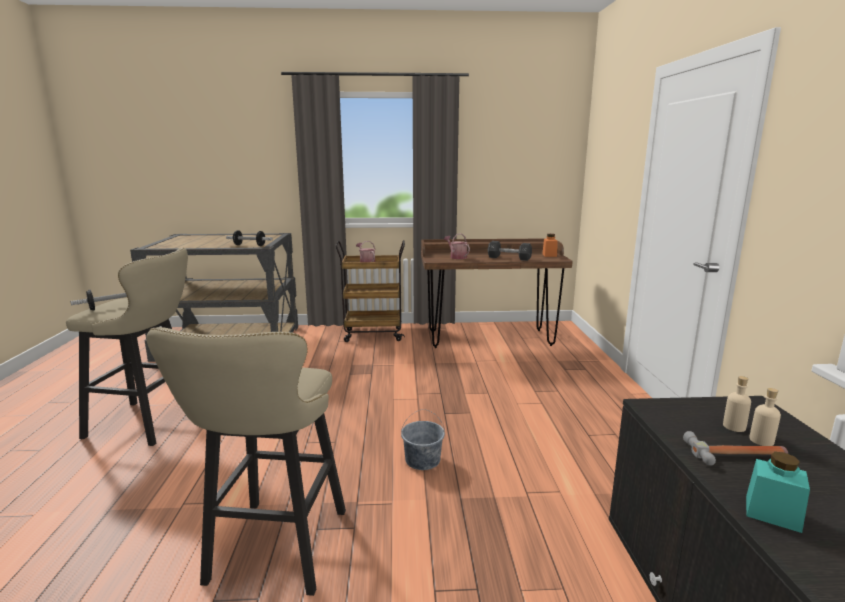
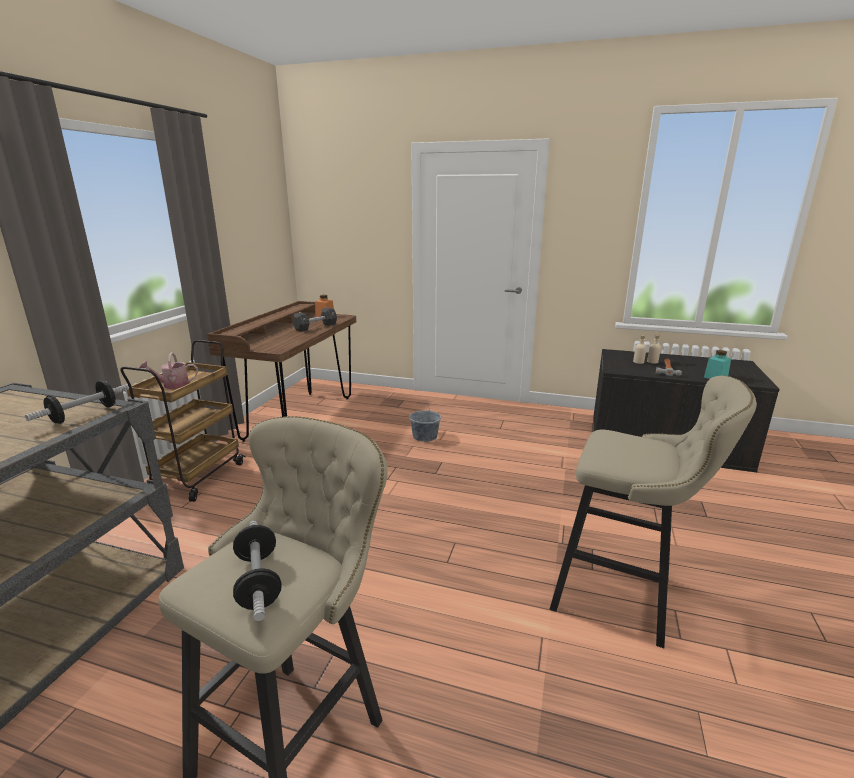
camera: 70 degrees left, 5 degrees up
grey bucket [401,409,445,470] -> grey bucket moved to [409,400,441,442]
watering can [444,233,470,259] -> none

